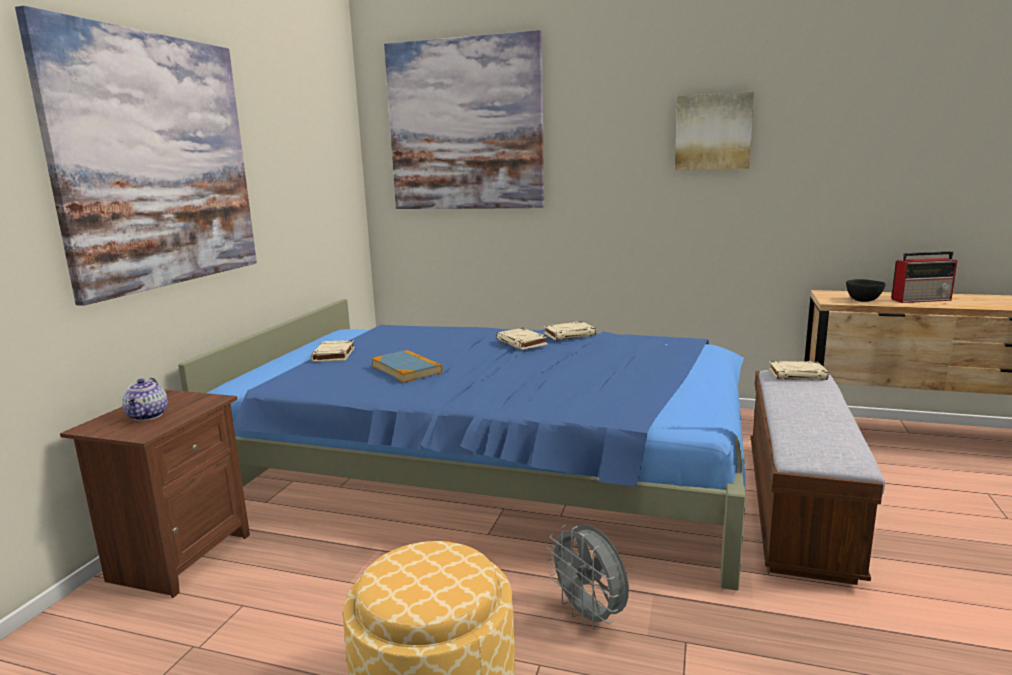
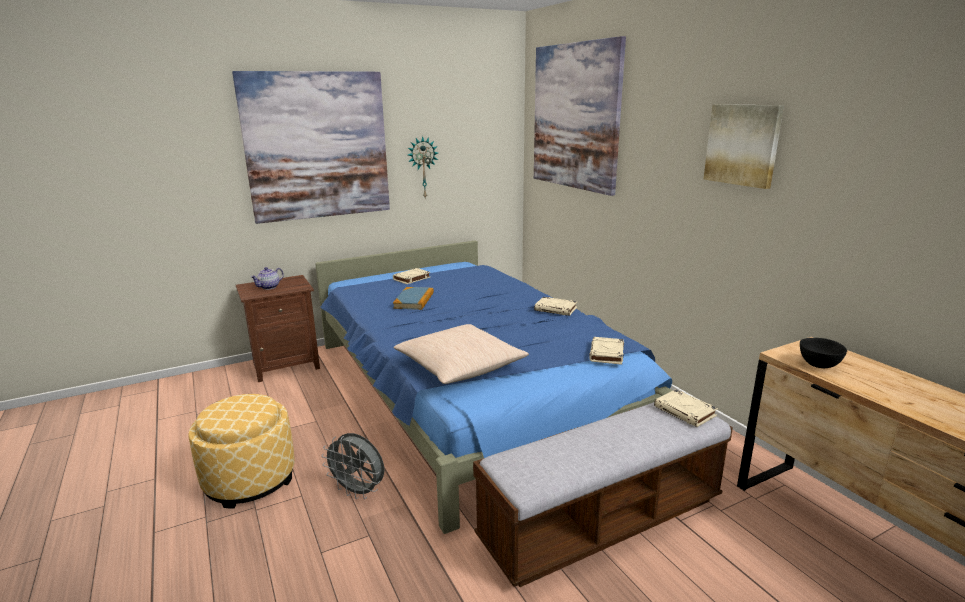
camera: 45 degrees right, 5 degrees up
beige book [496,328,548,350] -> beige book moved to [589,337,624,365]
grey fan [547,524,629,630] -> grey fan turned 75 degrees counterclockwise [321,433,384,499]
radio [891,251,957,303] -> none
none -> beige pillow [393,324,529,384]
none -> wall clock [408,136,438,198]

